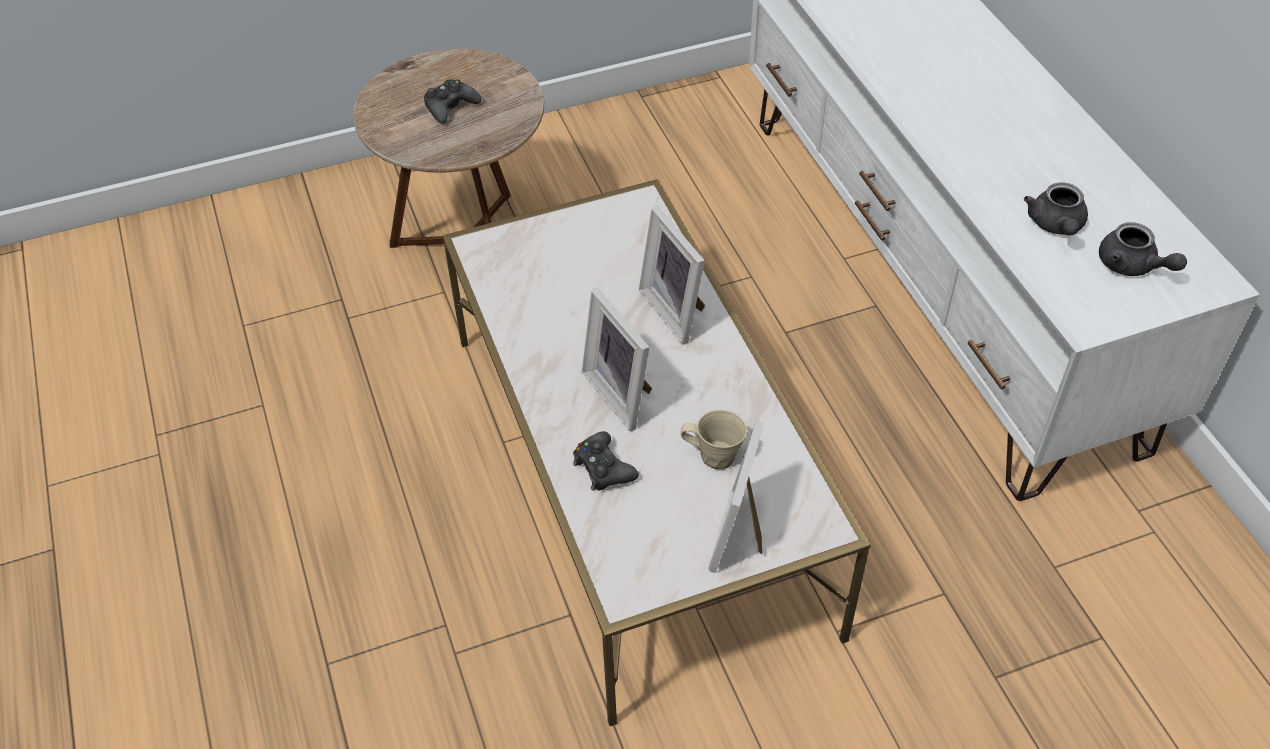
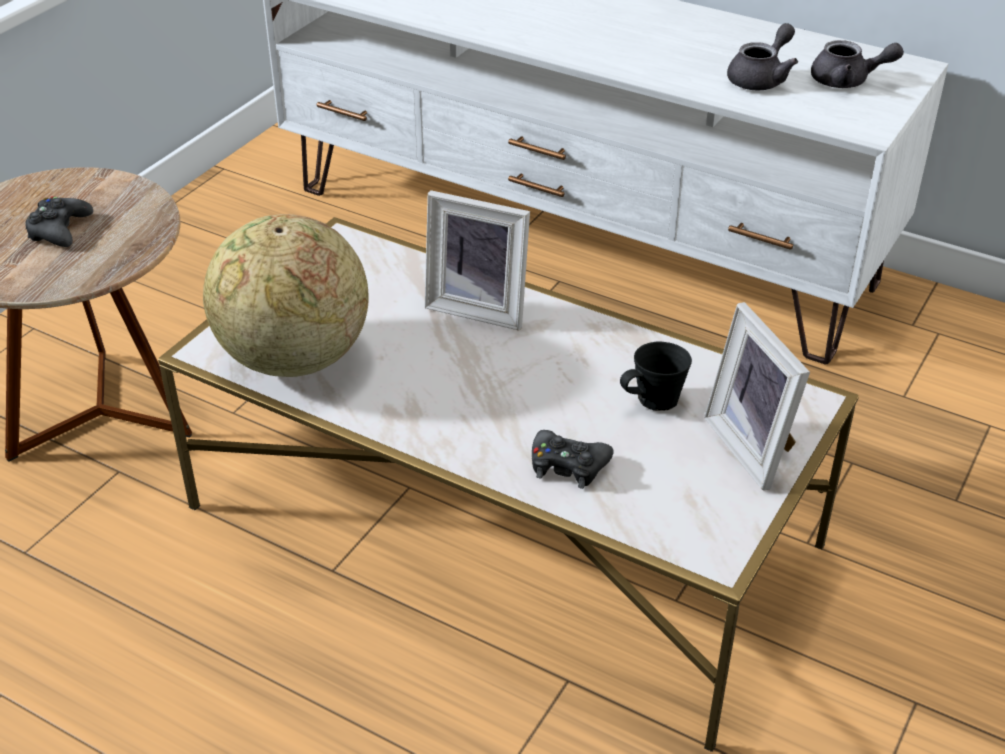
camera: 40 degrees left, 10 degrees down
picture frame [582,287,652,431] -> none
beige mug [681,410,747,469] -> black mug [620,342,692,411]
grey teapot [1024,183,1088,235] -> grey teapot turned 105 degrees counterclockwise [727,23,798,90]
none -> globe [203,214,369,377]

